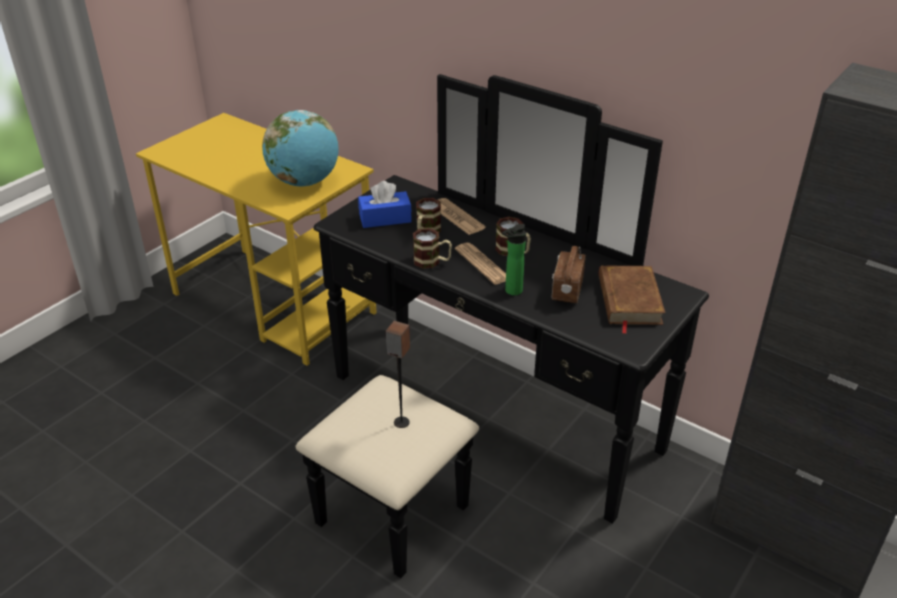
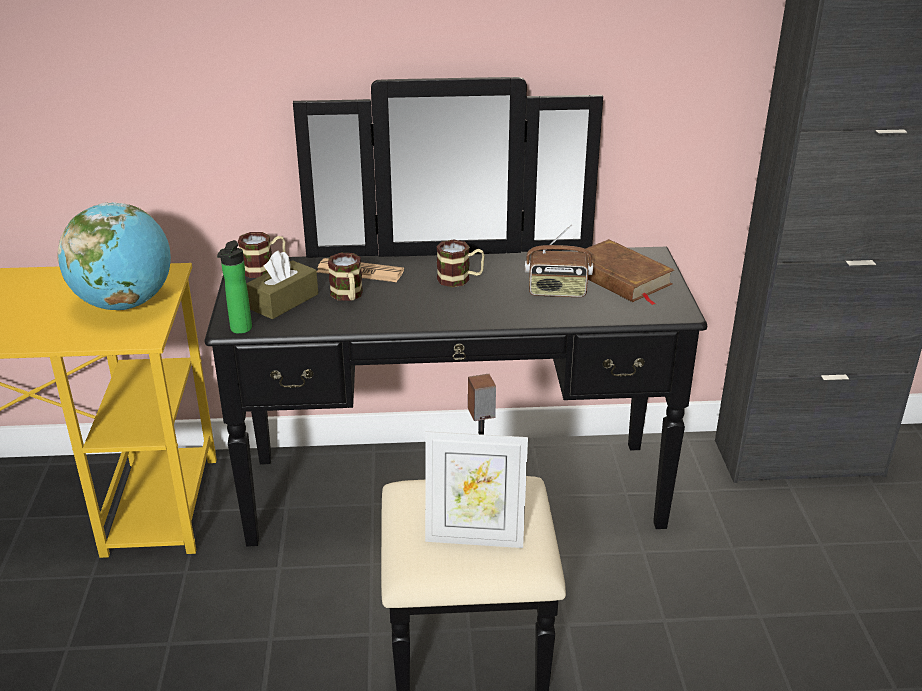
camera: 40 degrees left, 5 degrees down
blue tissue box [358,181,412,228] -> brown tissue box [246,250,318,319]
mug [413,228,452,269] -> mug moved to [238,232,286,278]
newspaper [455,243,506,285] -> none
bottle [502,224,526,296] -> bottle moved to [217,240,252,334]
radio [552,246,586,303] -> radio turned 60 degrees counterclockwise [525,225,593,297]
none -> picture frame [425,431,528,548]

